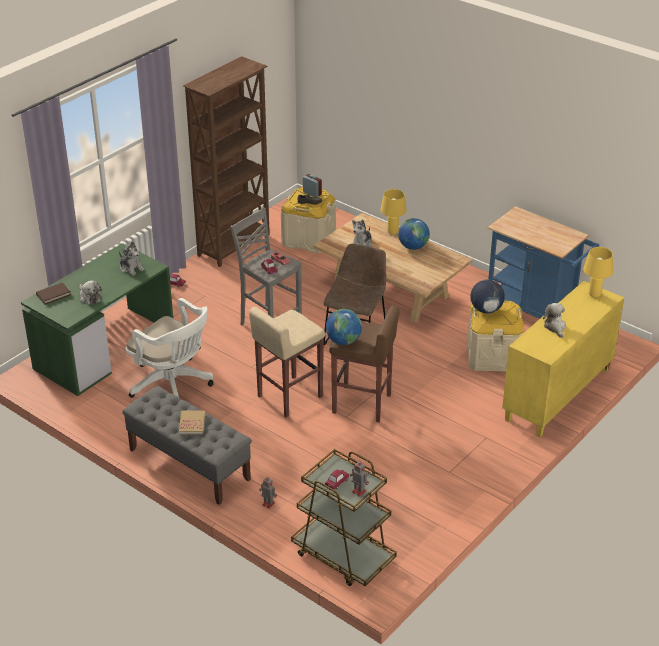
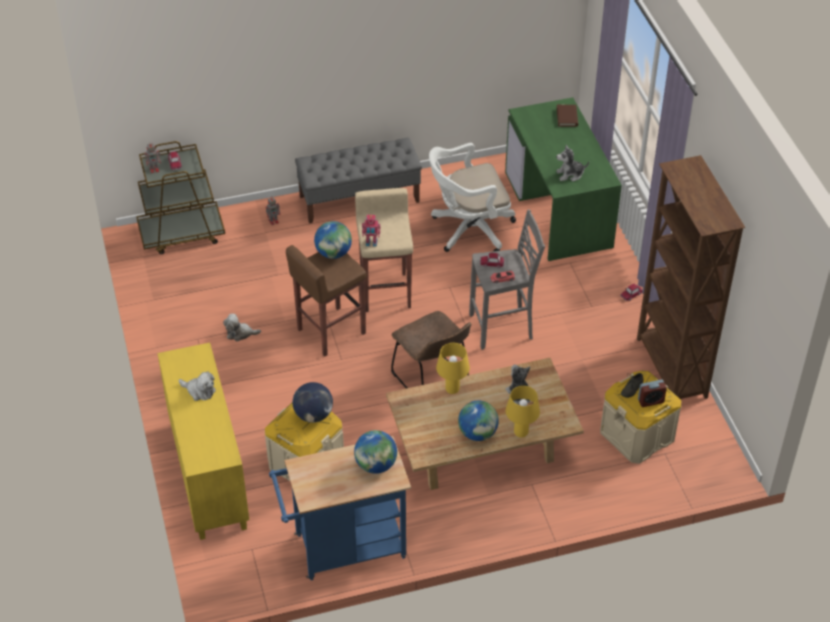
camera: 125 degrees right, 10 degrees up
plush toy [80,280,102,305] -> plush toy moved to [223,314,261,342]
book [179,410,205,435] -> none
yellow table lamp [583,247,613,297] -> yellow table lamp moved to [436,343,470,394]
none -> globe [354,430,397,474]
none -> toy robot [362,215,381,247]

